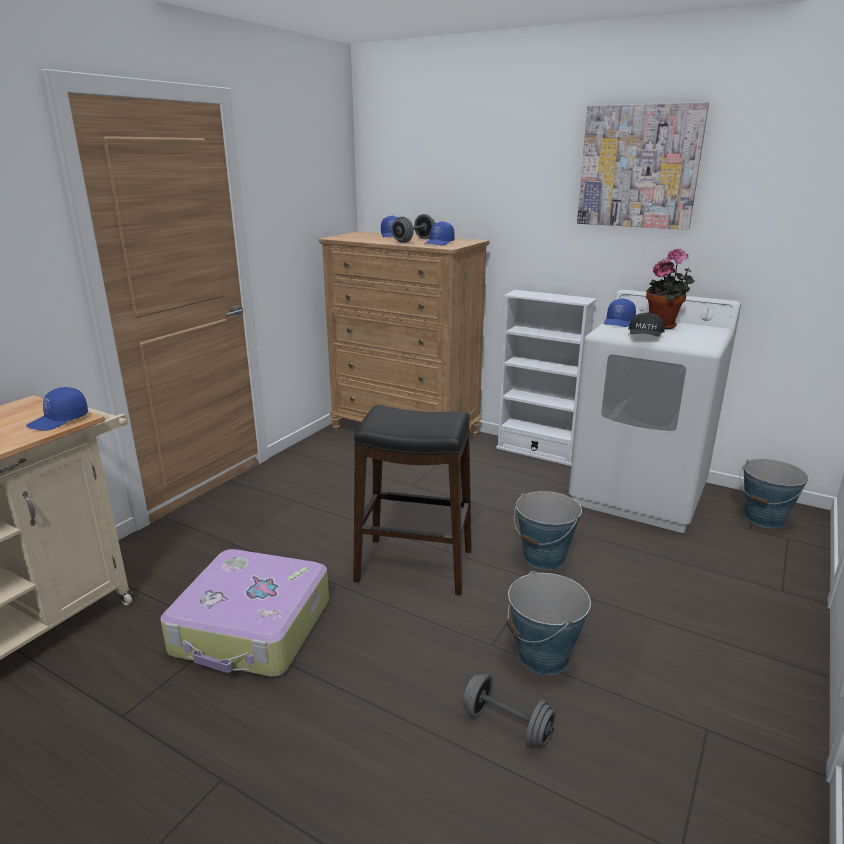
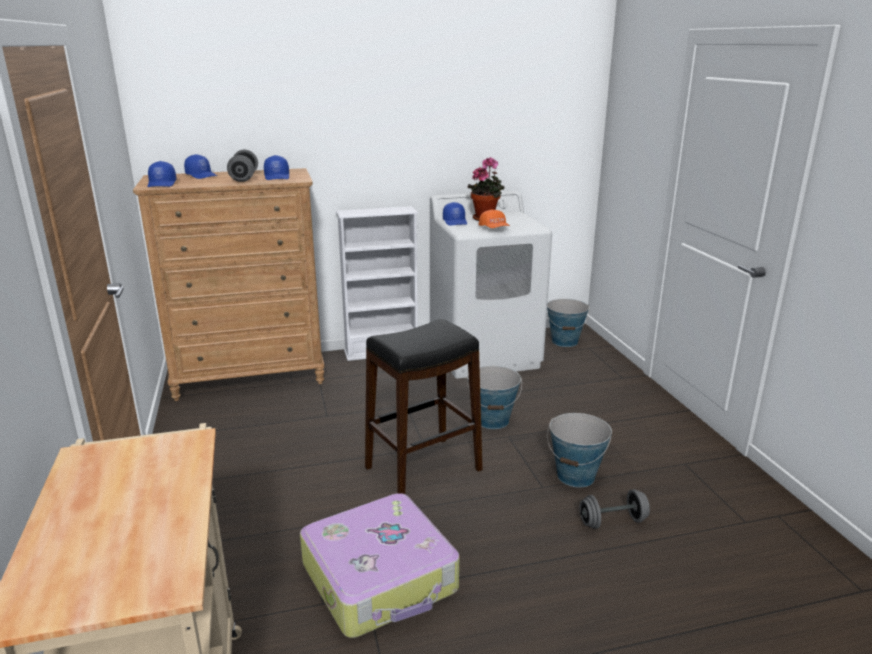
camera: 45 degrees left, 0 degrees up
blue cap [26,387,88,431] -> blue cap moved to [148,161,177,187]
picture [577,102,709,230] -> none
black cap [628,312,665,337] -> orange cap [479,209,510,228]

